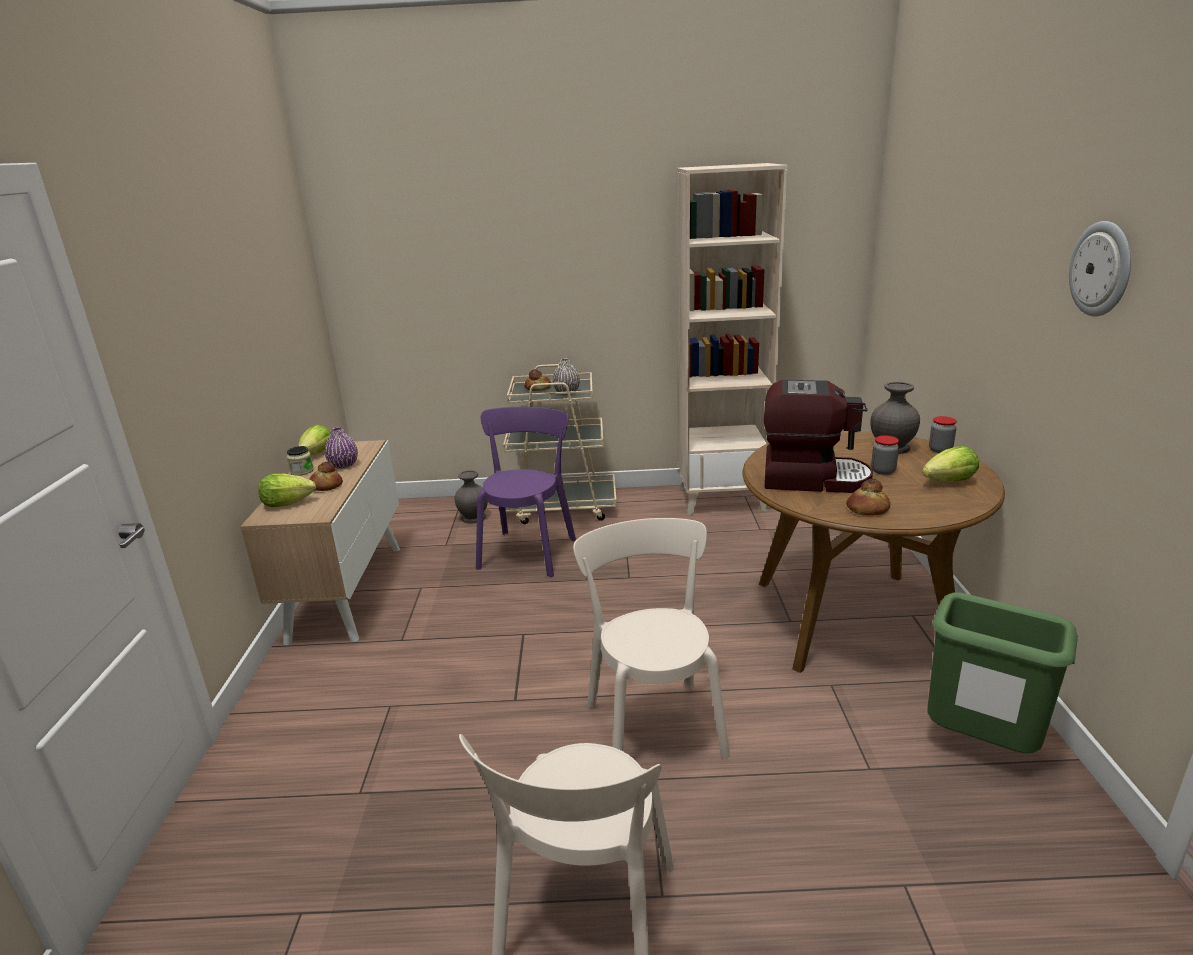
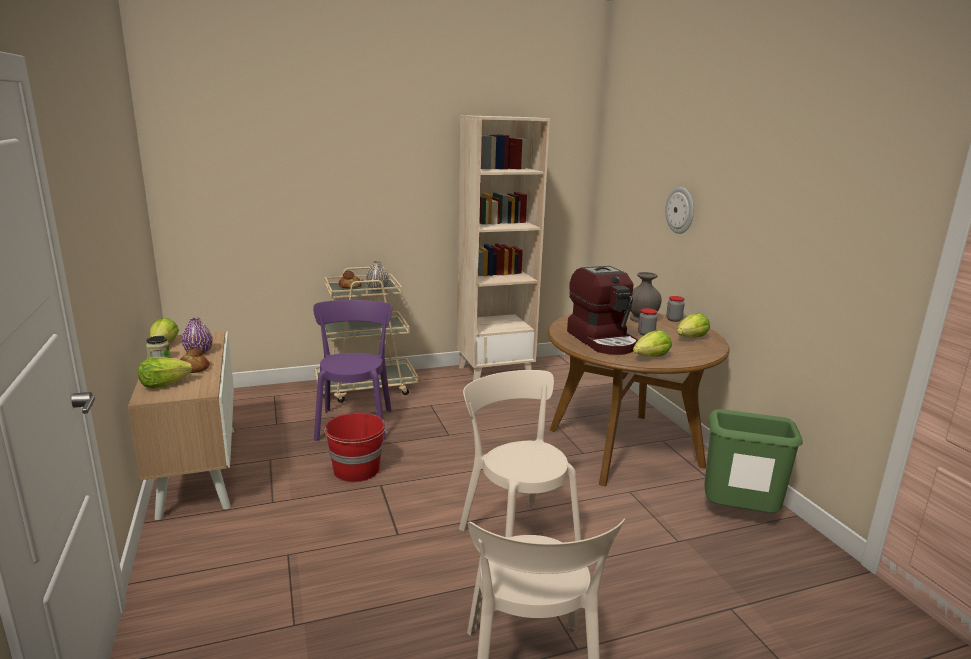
camera: 20 degrees left, 5 degrees down
grey vase [455,470,488,523] -> none
coffee machine [764,380,873,493] -> coffee machine turned 75 degrees clockwise [567,266,638,355]
bread [846,479,890,516] -> lettuce [633,330,672,357]
wall clock [1069,221,1131,316] -> wall clock moved to [665,187,694,234]
none -> red bucket [324,413,386,482]

